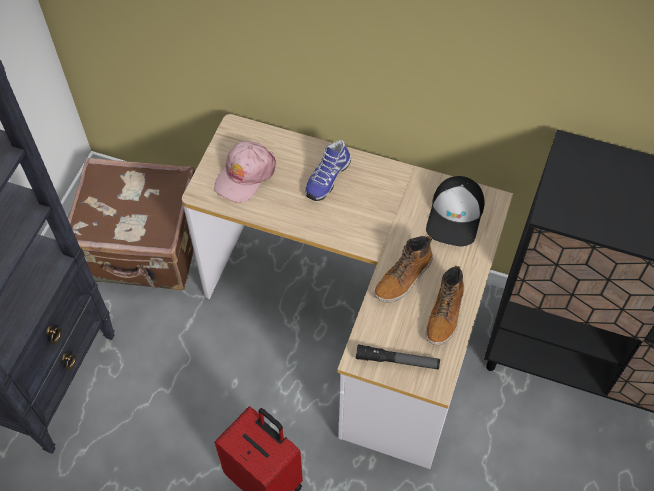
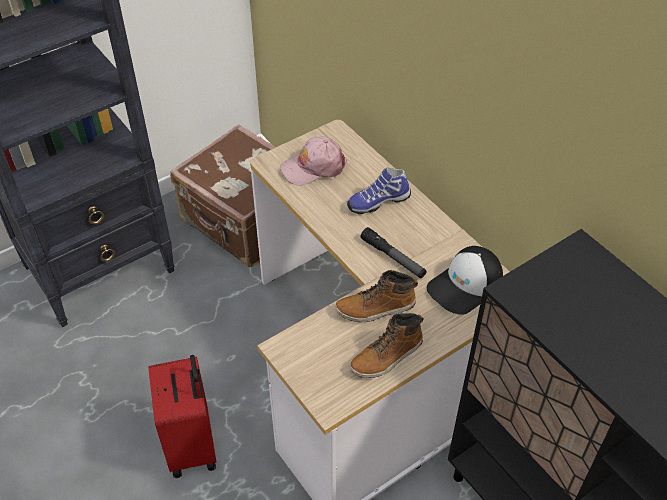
camera: 35 degrees right, 10 degrees down
flashlight [356,345,440,369] -> flashlight moved to [360,227,427,278]

